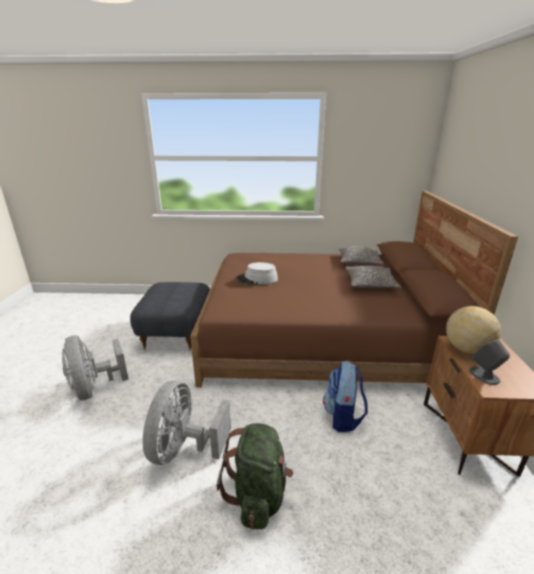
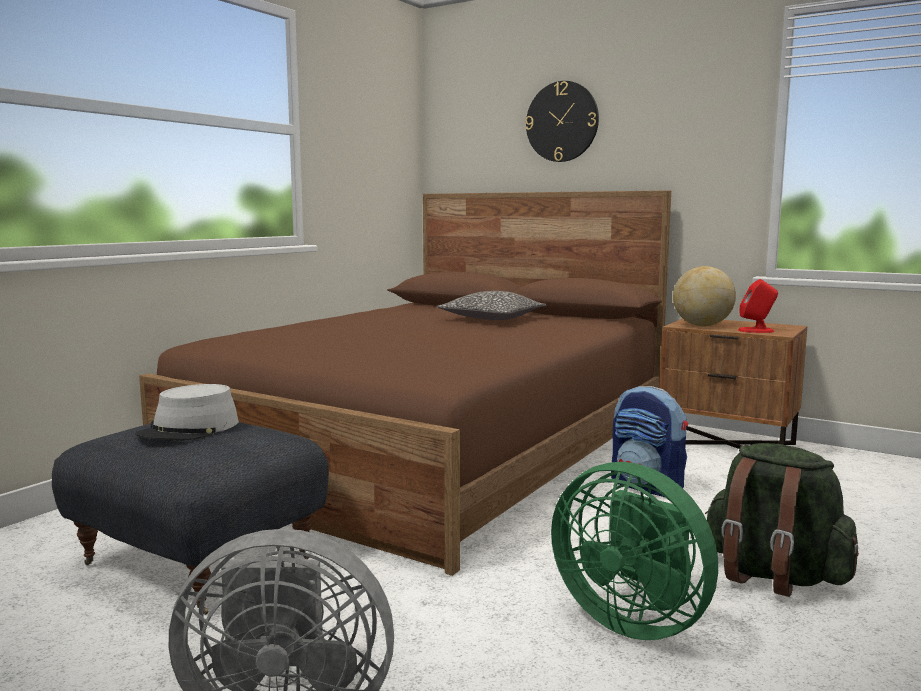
camera: 60 degrees left, 15 degrees down
grey fan [143,380,231,465] -> green fan [551,462,718,640]
grey hat [237,262,278,285] -> grey hat moved to [135,384,239,441]
pillow [339,246,384,265] -> none
grey speaker [469,339,510,385] -> red speaker [738,279,778,333]
none -> wall clock [525,81,599,162]

